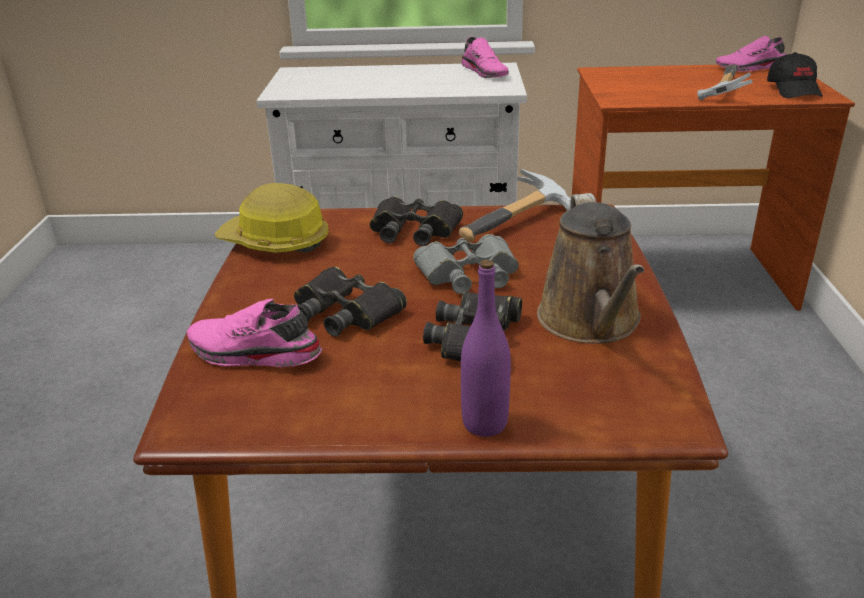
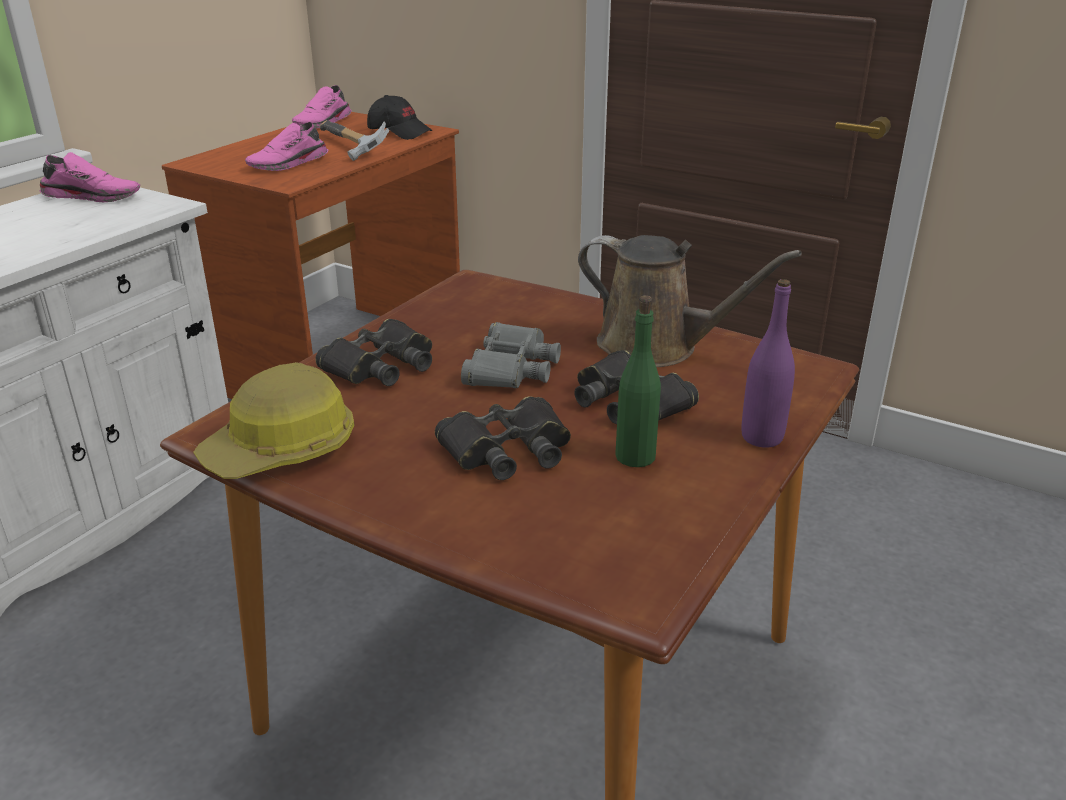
camera: 60 degrees left, 0 degrees up
pink shoe [187,299,322,367] -> pink shoe moved to [245,122,328,171]
hammer [459,169,571,242] -> none
none -> green bottle [615,295,661,467]

